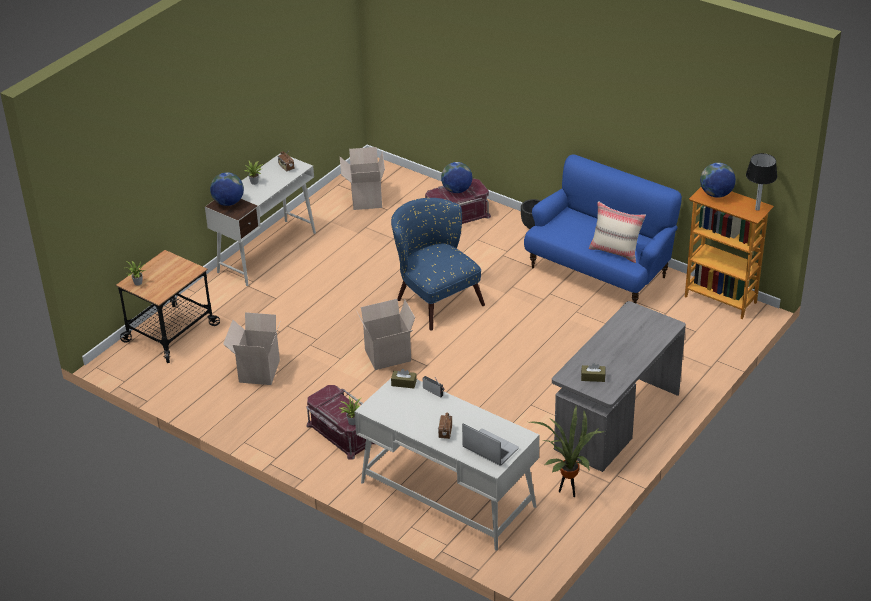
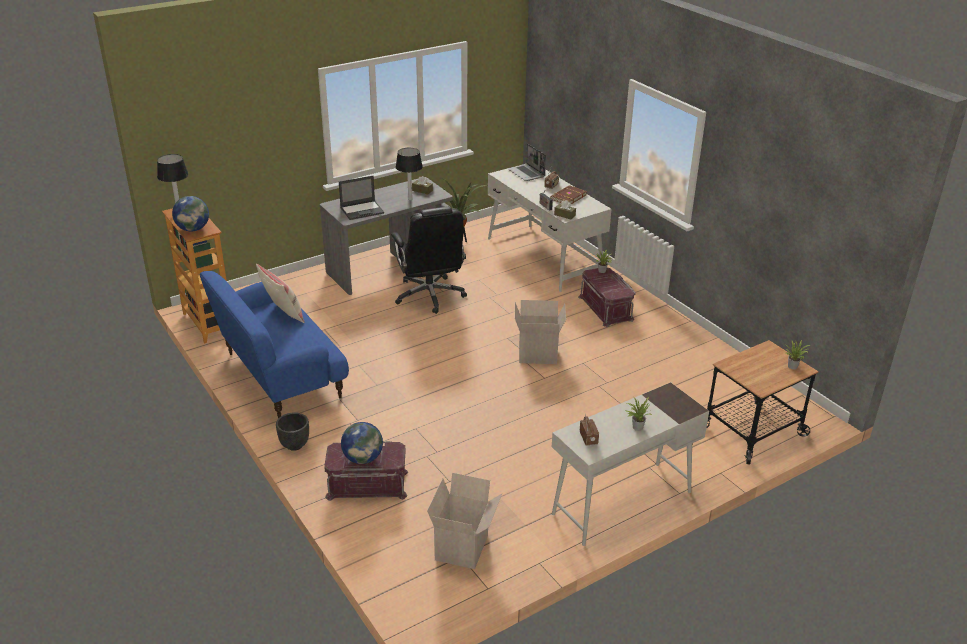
camera: 160 degrees left, 5 degrees down
globe [210,172,244,206] -> none
cardboard box [223,312,280,385] -> none
blue armchair [391,198,485,331] -> none
none -> laptop [339,176,384,220]
none -> black office chair [391,207,467,314]
none -> table lamp [396,148,423,200]
none -> brown book [550,185,587,204]

